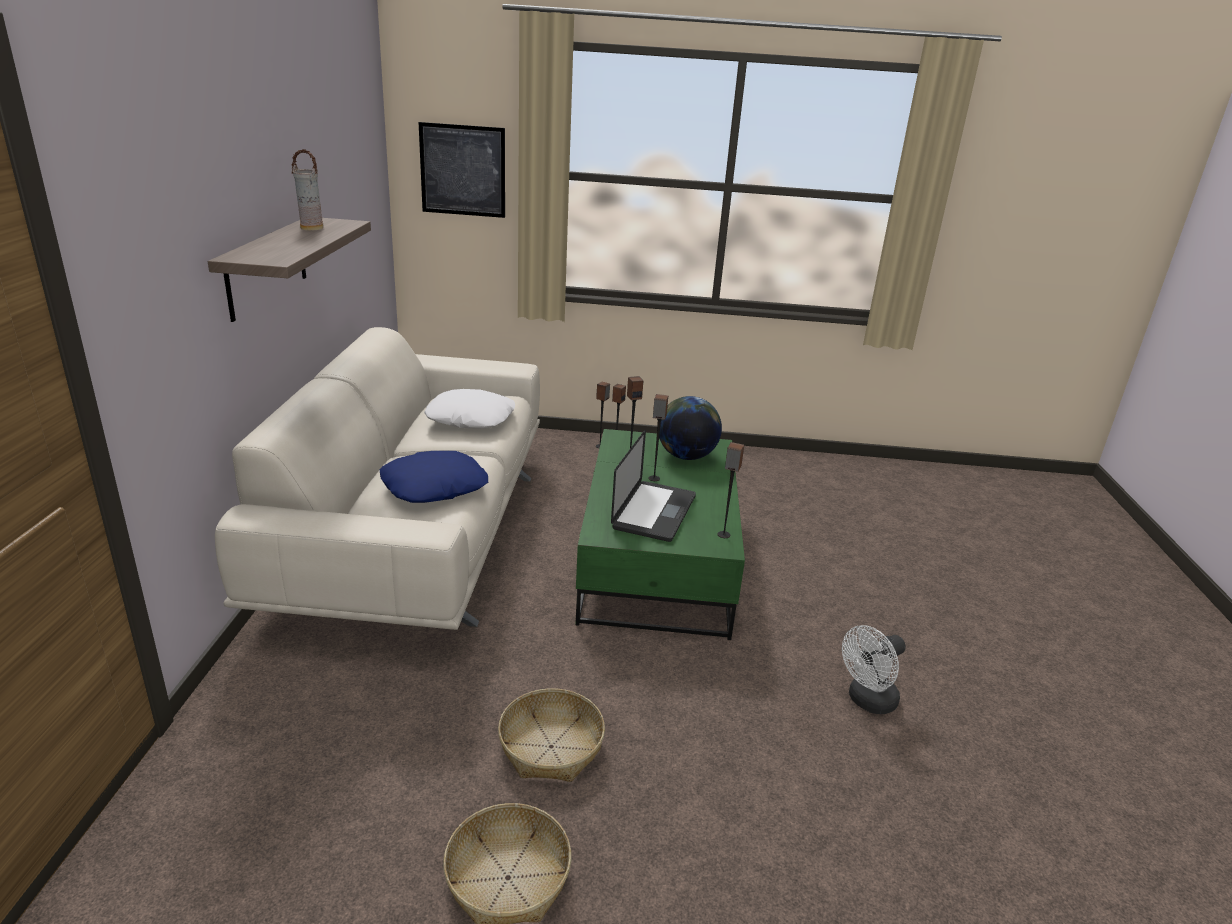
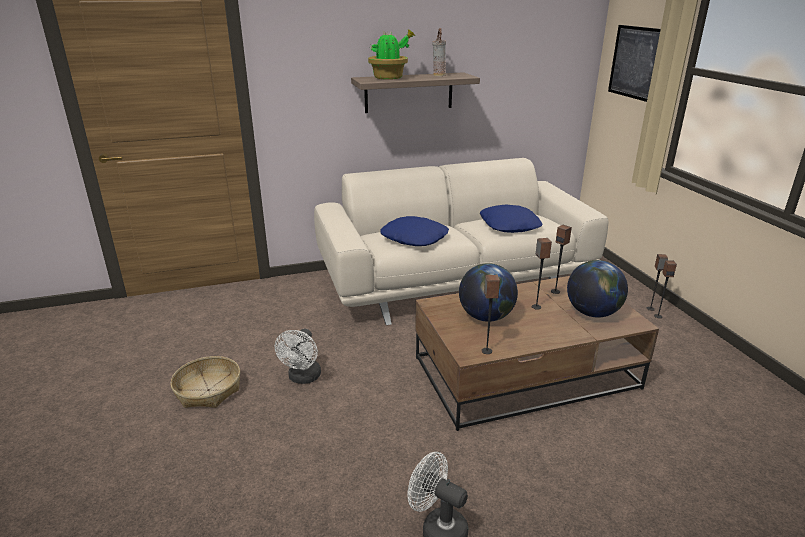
camera: 70 degrees right, 0 degrees up
white pillow [424,389,515,429] -> blue pillow [480,205,543,233]
basket [498,688,605,782] -> white fan [275,329,321,384]
green coffee table [575,429,745,640] -> brown coffee table [415,276,659,431]
laptop [611,430,696,542] -> globe [459,263,518,322]
none -> potted plant [368,30,415,80]

